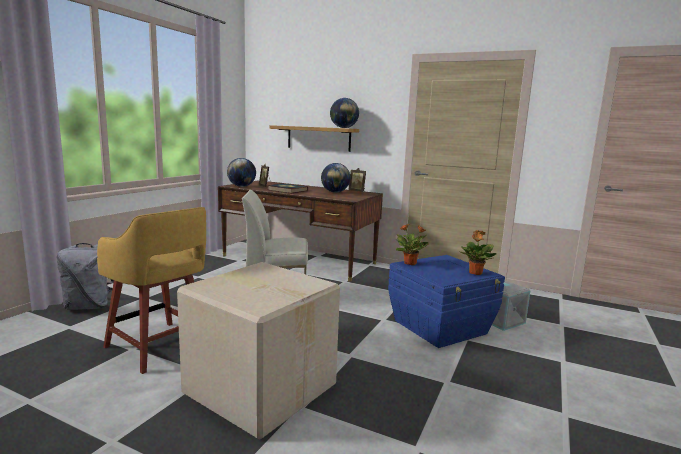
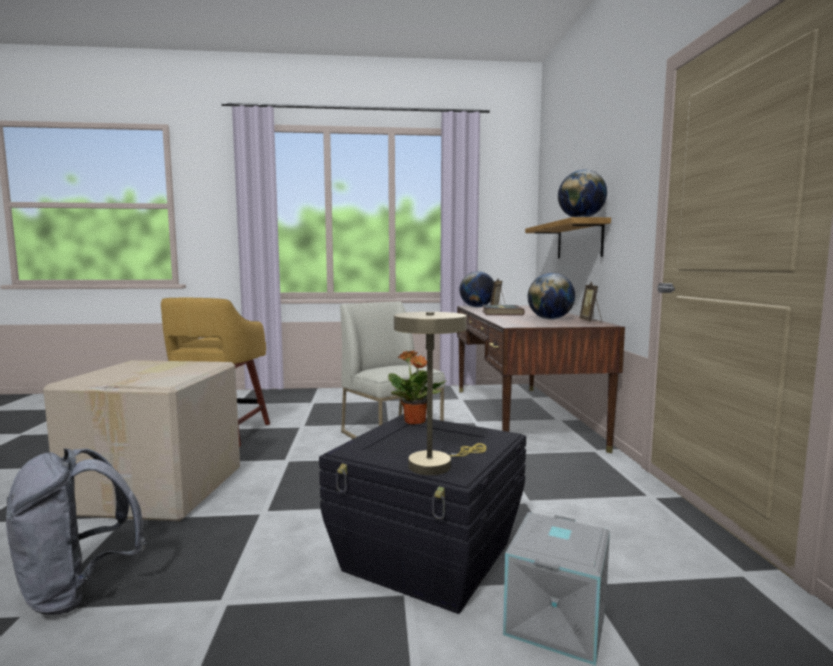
camera: 60 degrees right, 5 degrees down
grey backpack [57,243,114,310] -> grey backpack moved to [6,448,146,615]
blue storage box [388,255,505,348] -> black storage box [319,414,526,614]
potted plant [460,230,496,275] -> beige table lamp [394,312,486,475]

